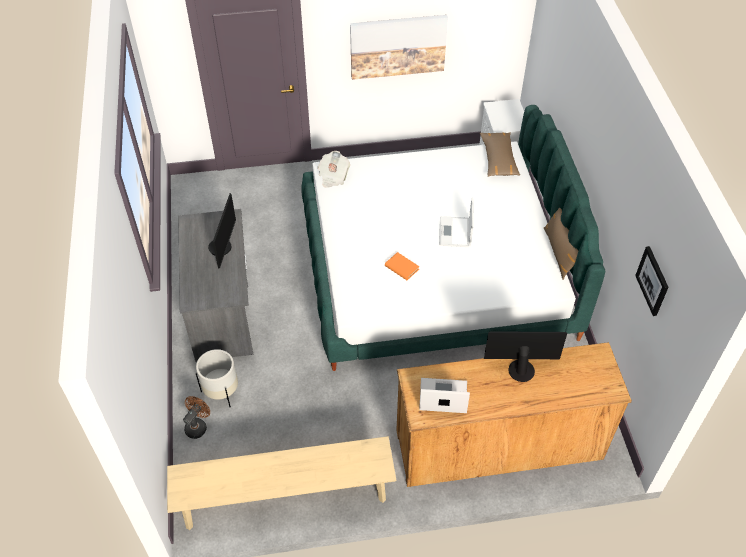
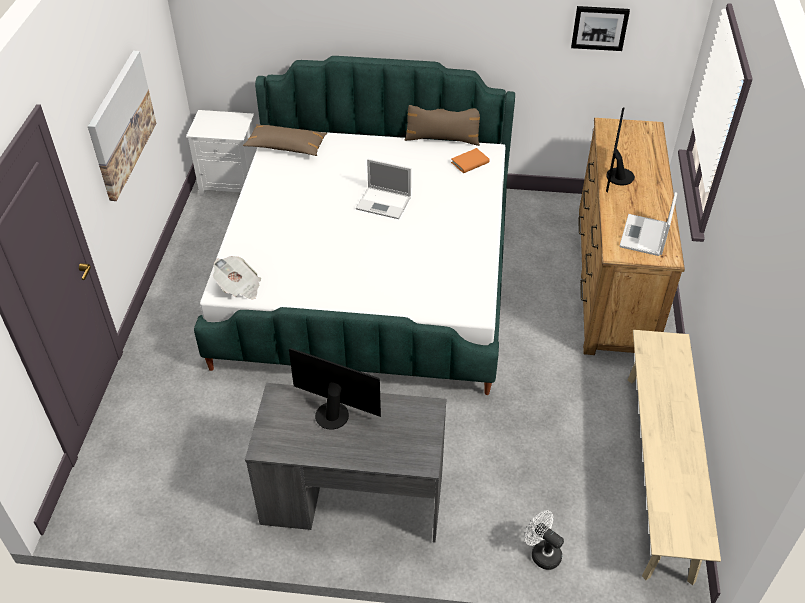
camera: 75 degrees left, 5 degrees down
brown fan [183,396,210,439] -> white fan [525,510,564,570]
white planter [196,349,238,407] -> none
orange book [385,252,419,280] -> orange book moved to [451,148,490,173]

